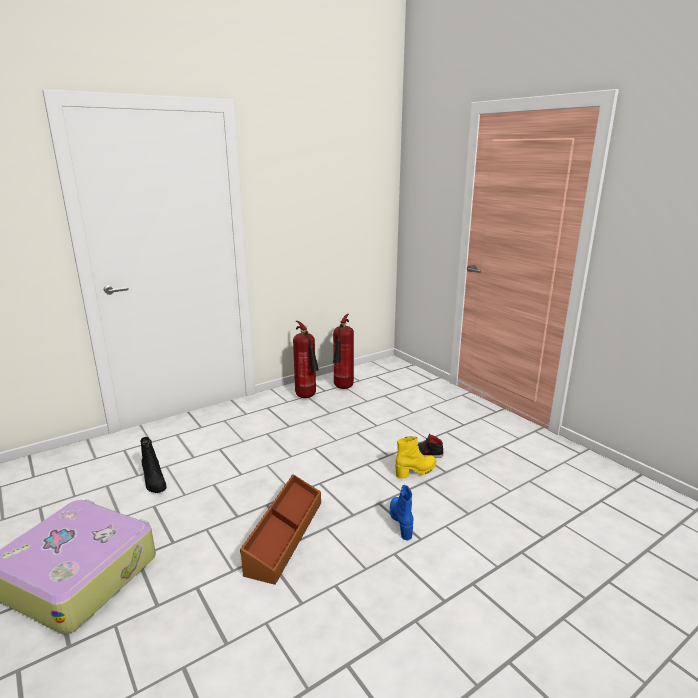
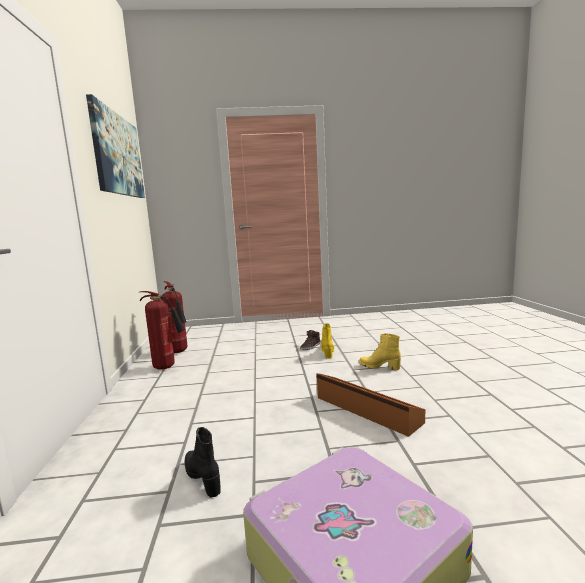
camera: 60 degrees left, 10 degrees down
black boot [140,437,167,493] -> black boot turned 120 degrees counterclockwise [185,427,221,497]
blue boot [390,485,413,540] -> yellow boot [359,333,401,370]
none -> picture [86,94,145,198]

